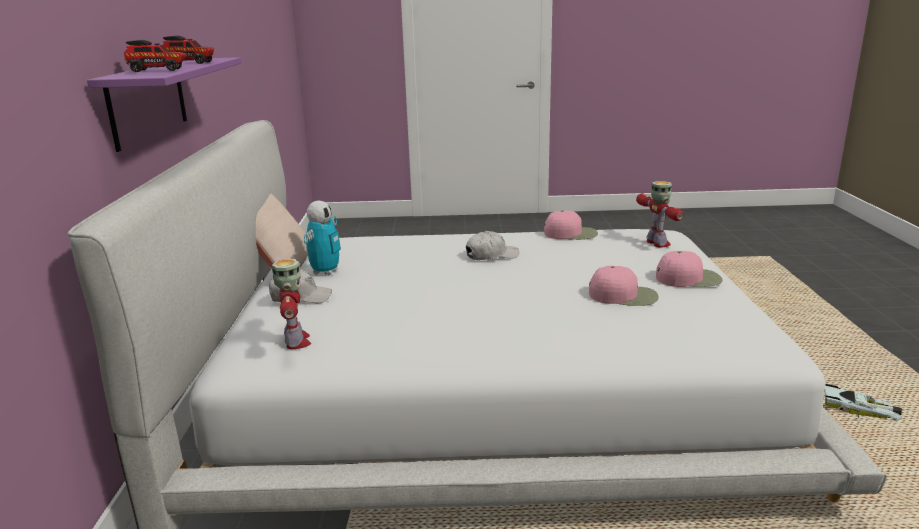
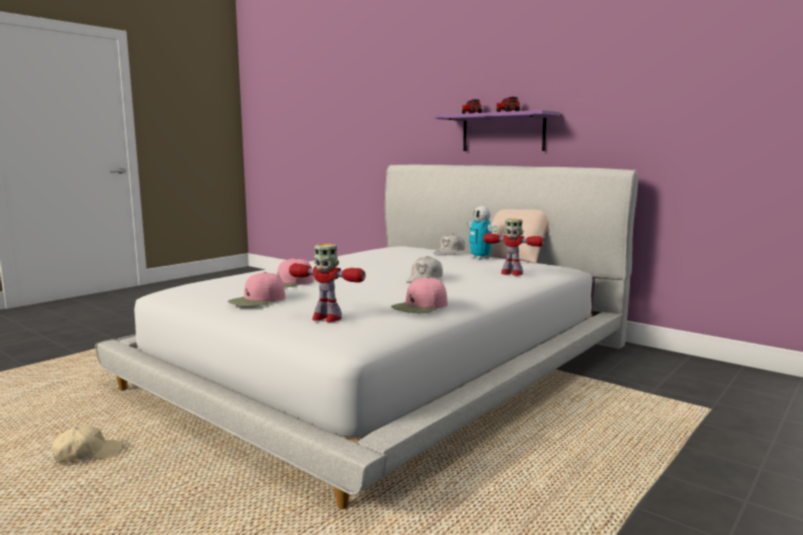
camera: 130 degrees right, 10 degrees down
toy robot [272,259,311,349] -> toy robot moved to [483,219,544,276]
toy car [824,384,902,421] -> beige cap [52,425,123,463]

